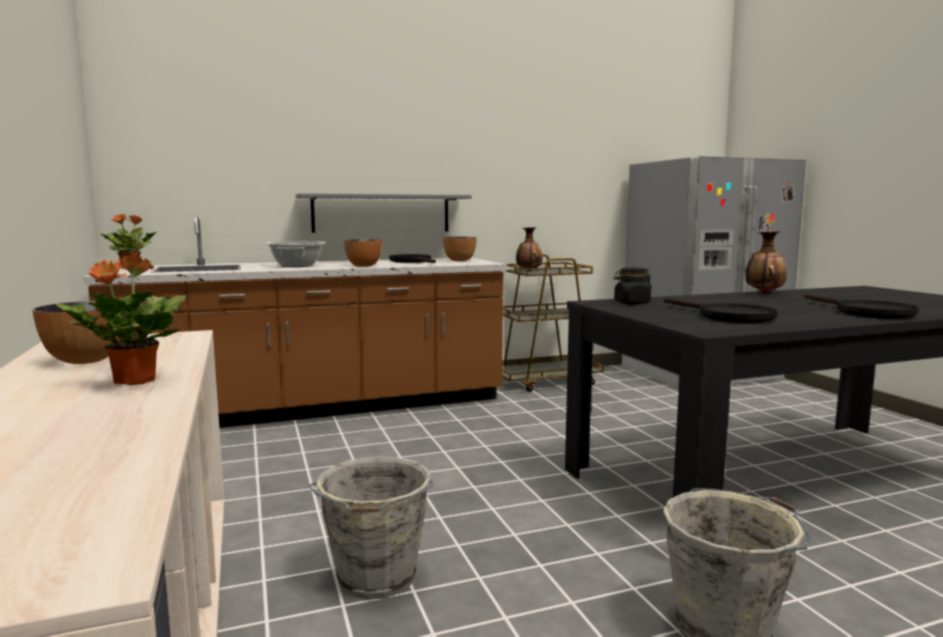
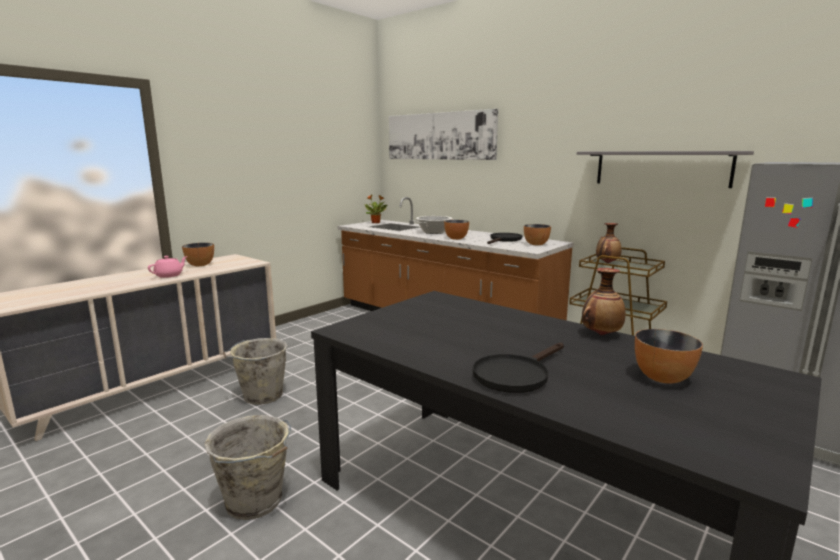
camera: 60 degrees right, 5 degrees up
potted plant [56,255,186,385] -> pink teapot [148,256,188,278]
grey shelf [296,193,472,233] -> grey shelf moved to [577,151,754,188]
black jar [614,268,651,304] -> none
black frying pan [664,298,778,323] -> none
none -> picture [389,109,498,160]
none -> bowl [635,329,703,384]

